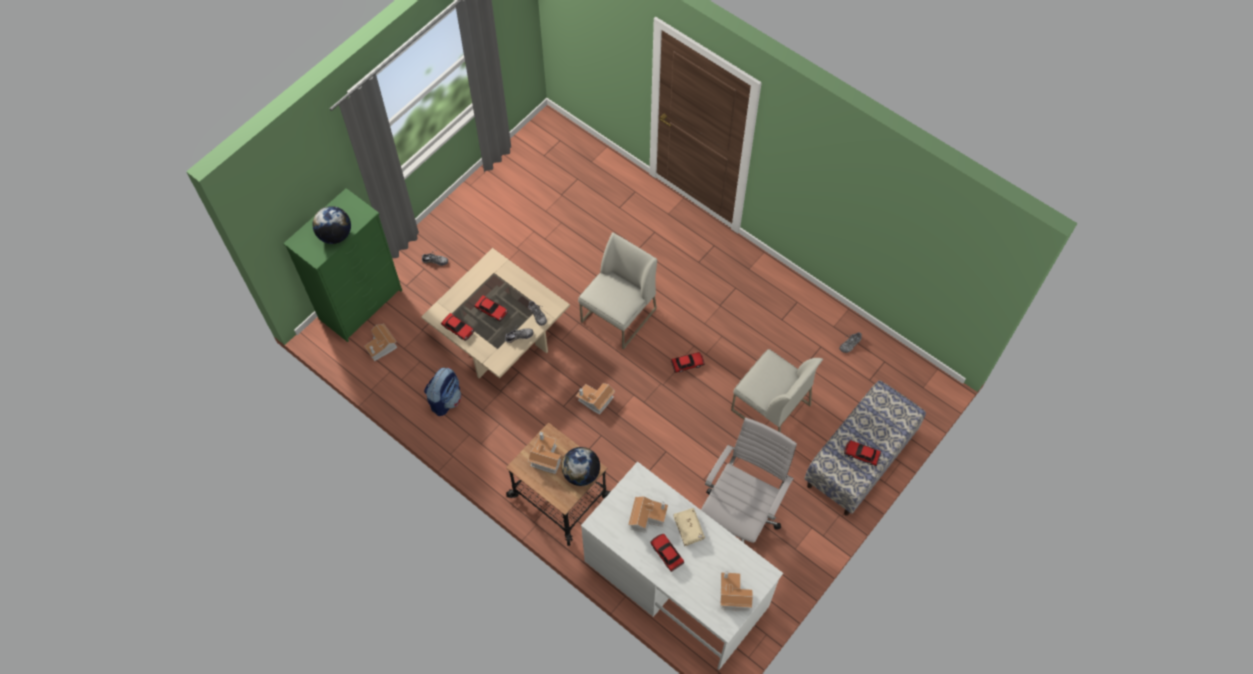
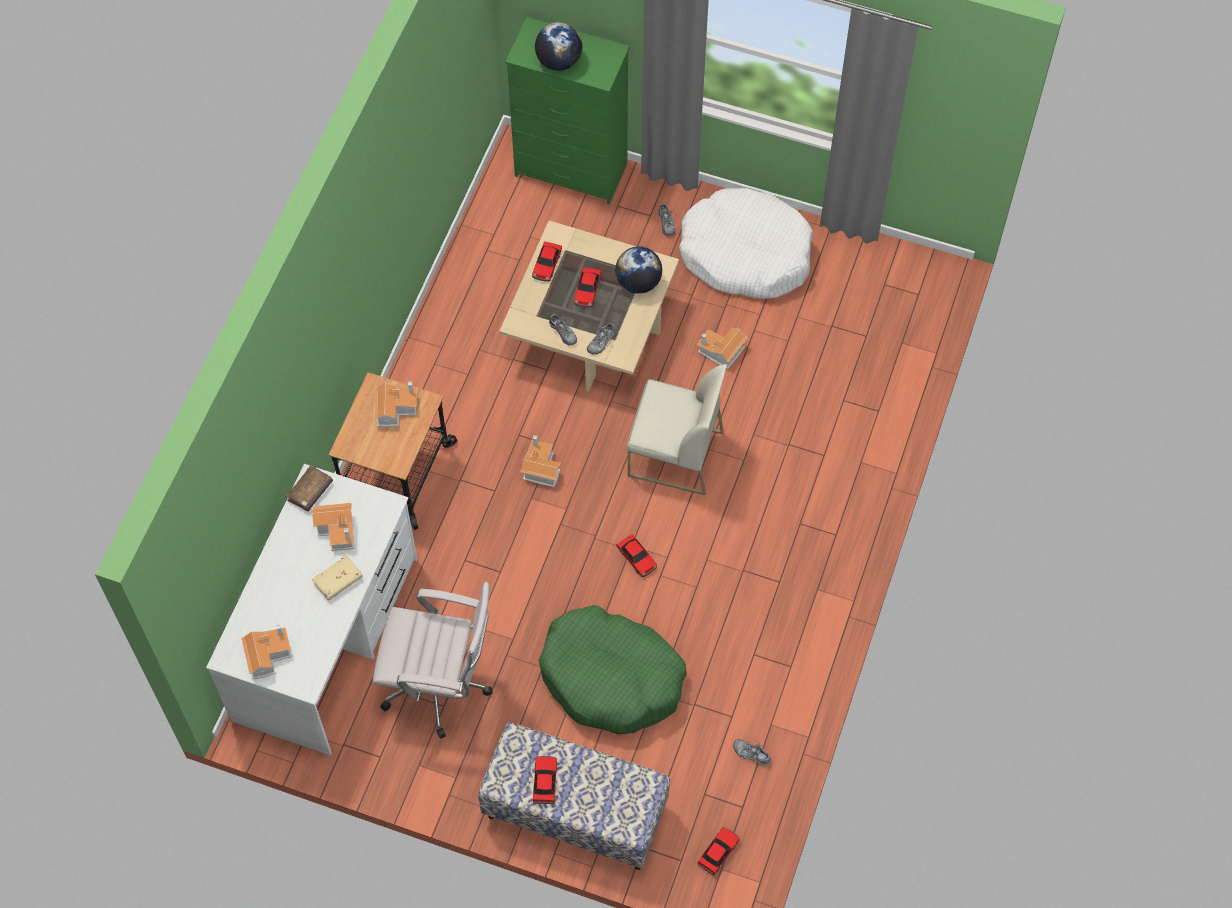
camera: 70 degrees right, 0 degrees up
toy house [364,323,397,361] -> toy house moved to [697,328,748,369]
backpack [424,367,462,416] -> none
globe [561,447,600,486] -> globe moved to [615,246,662,294]
toy car [650,534,684,572] -> toy car moved to [697,827,740,876]
white chair [731,349,823,433] -> green dog bed [539,605,687,735]
none -> brown book [286,465,333,511]
none -> white dog bed [679,188,813,299]

